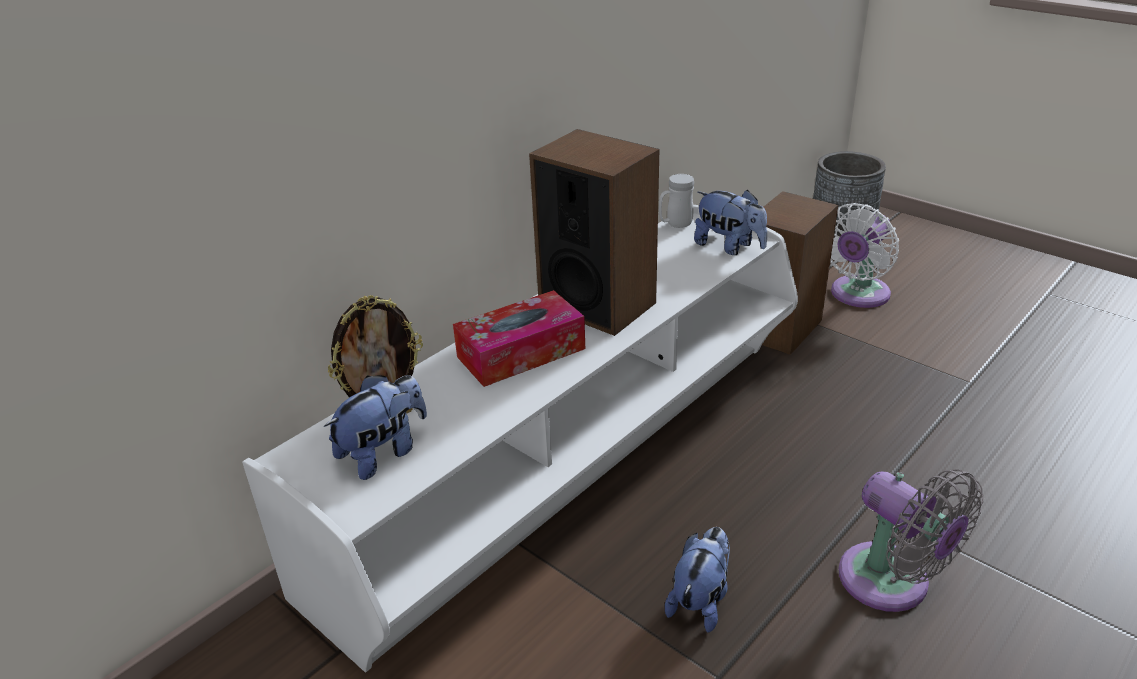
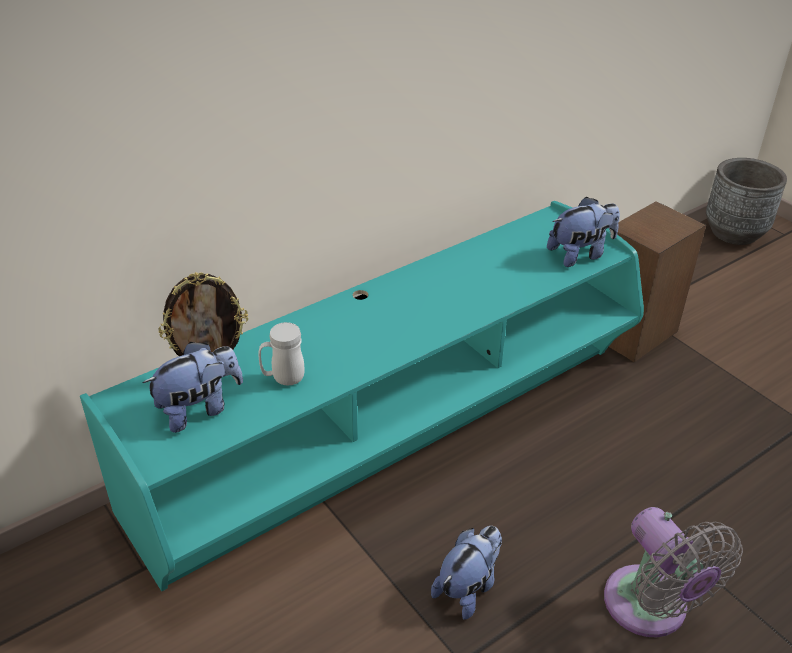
camera: 10 degrees right, 5 degrees up
white tv stand [242,205,798,672] -> turquoise tv stand [80,201,644,591]
tissue box [453,290,585,387] -> none
speaker [529,129,659,336] -> none
white mug [659,174,694,228] -> white mug moved to [258,322,305,385]
plush toy [694,190,767,255] -> plush toy turned 75 degrees counterclockwise [547,196,620,267]
white fan [830,203,899,308] -> none

